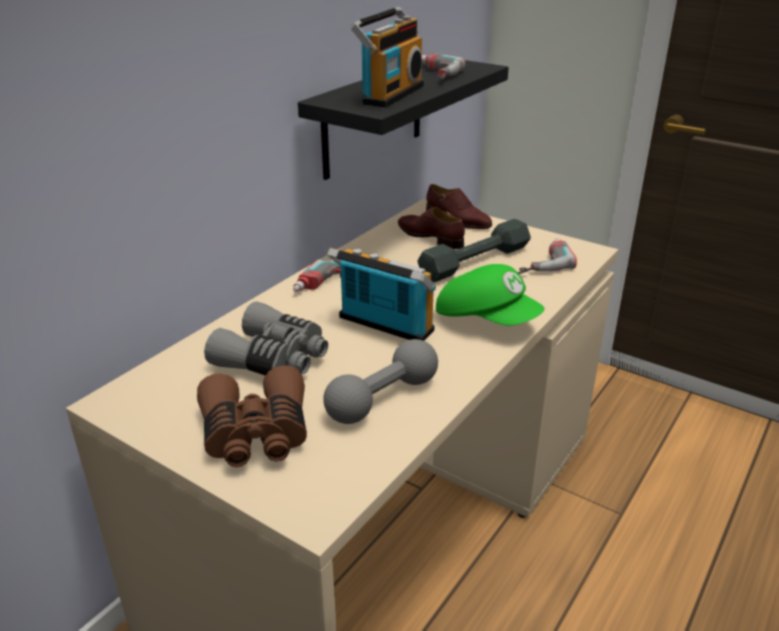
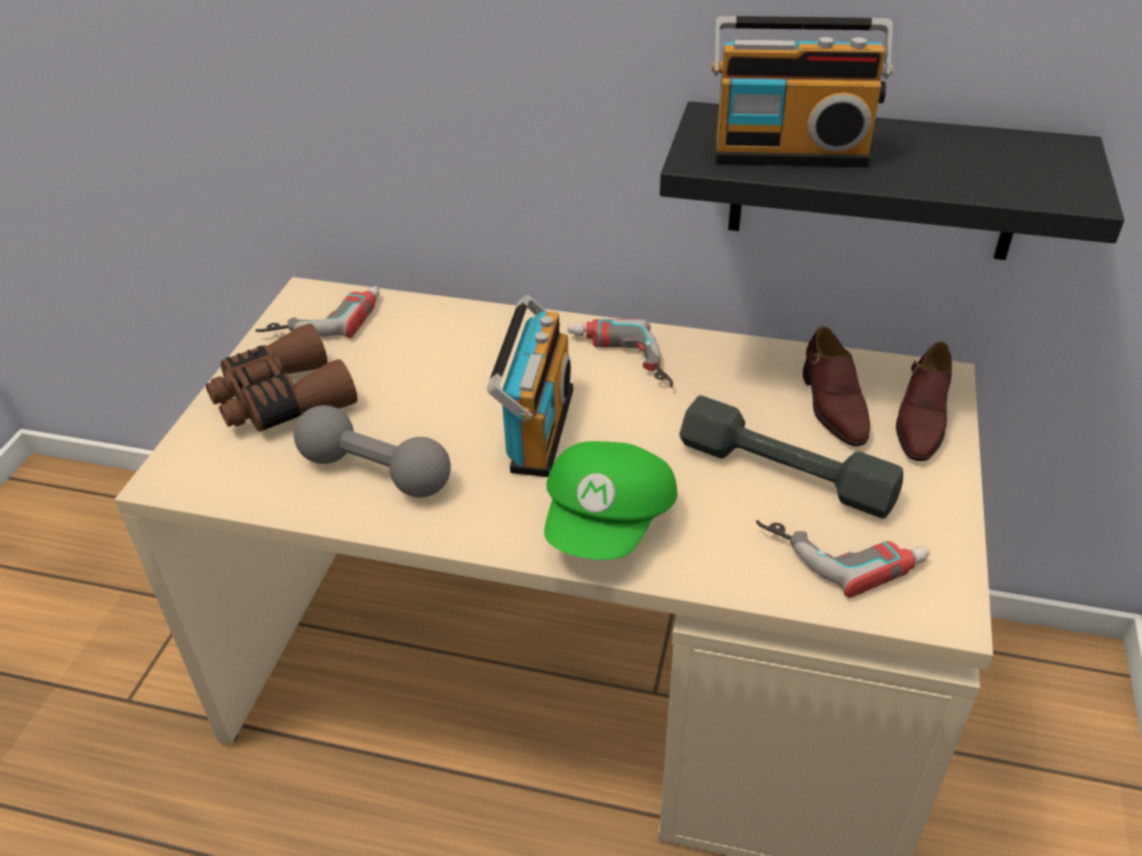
camera: 70 degrees right, 10 degrees up
grey binoculars [204,302,328,376] -> none
brown shoe [398,207,465,249] -> brown shoe turned 150 degrees clockwise [803,326,870,446]
power drill [422,53,466,80] -> power drill moved to [255,286,379,338]

